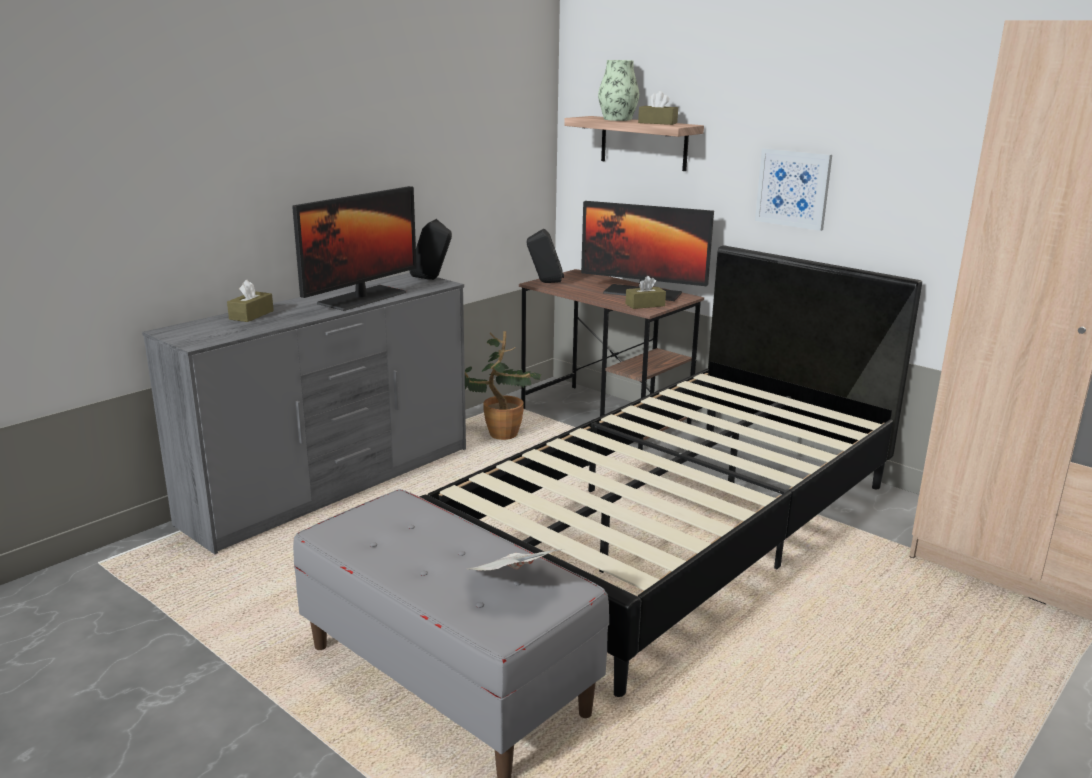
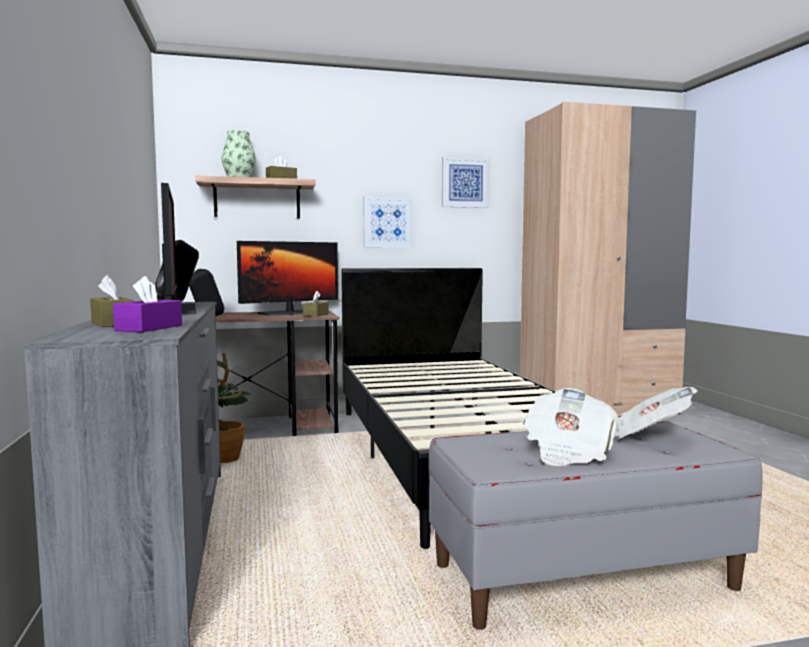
camera: 55 degrees left, 15 degrees down
none -> purple tissue box [113,276,182,332]
none -> picture [442,157,489,208]
none -> newspaper [523,388,619,466]

